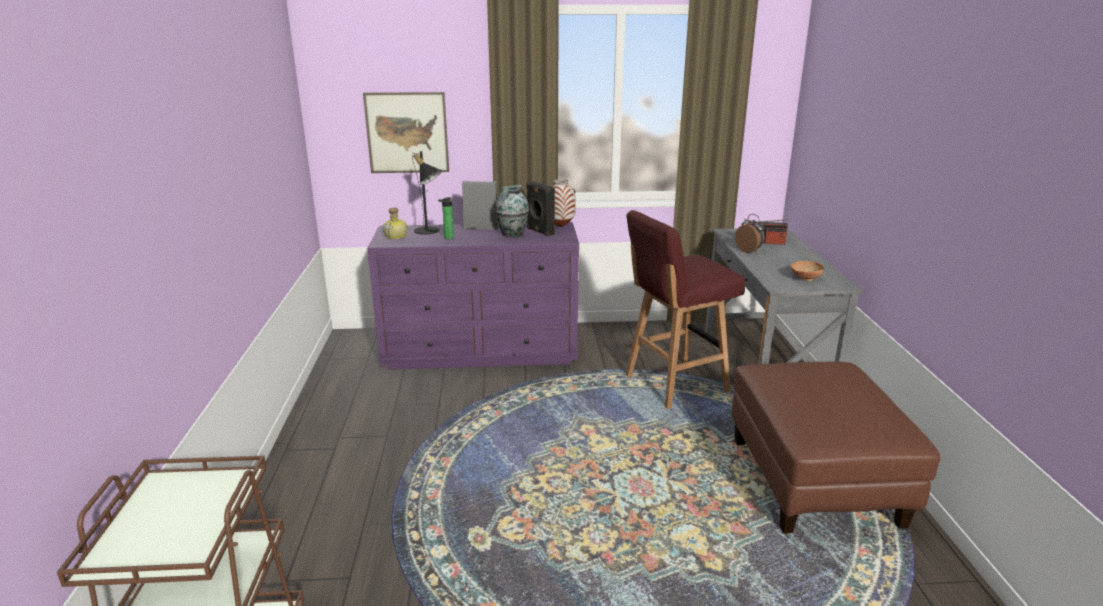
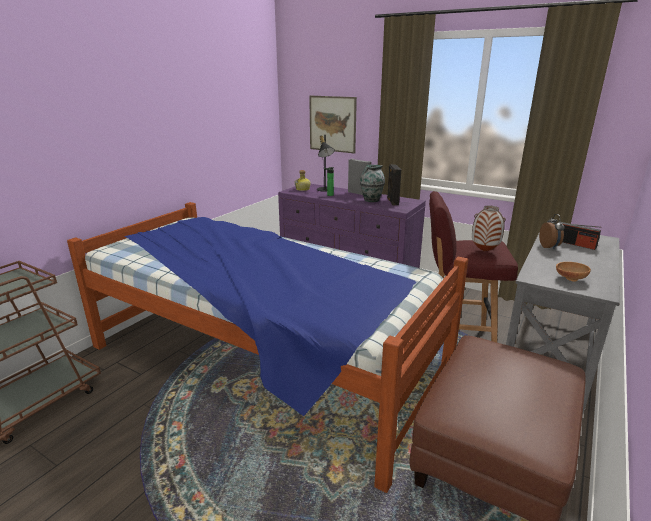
camera: 35 degrees right, 0 degrees up
vase [551,179,576,227] -> vase moved to [472,206,506,251]
none -> bed [67,202,468,493]

